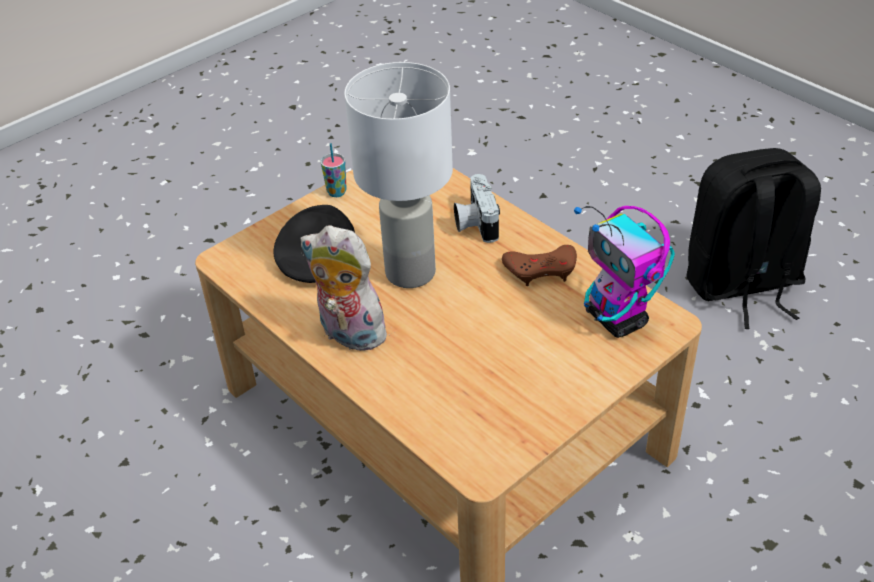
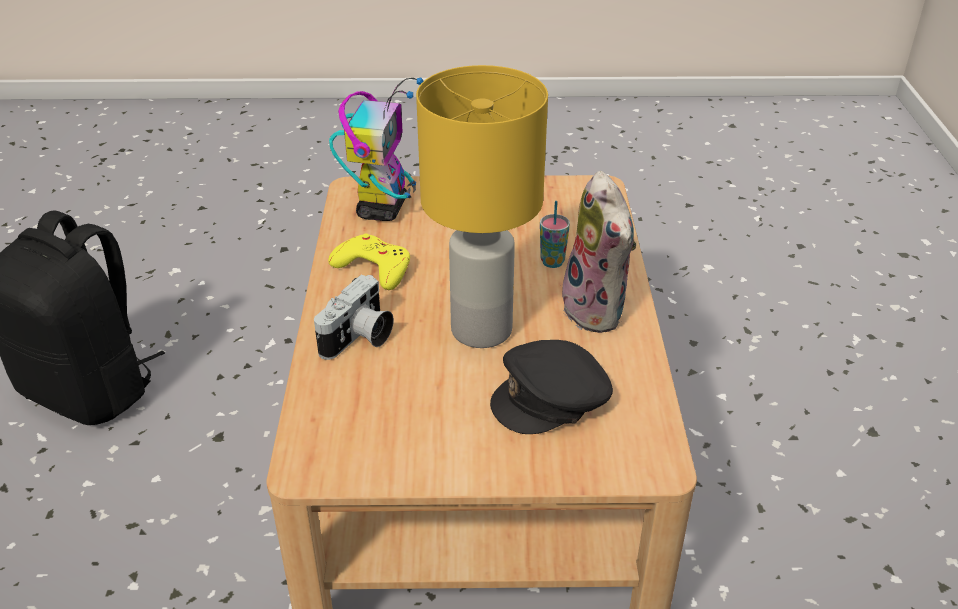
camera: 140 degrees left, 5 degrees down
cup [320,143,347,197] -> cup moved to [540,201,570,268]
white table lamp [344,62,453,288] -> yellow table lamp [416,65,548,348]
brown game controller [502,245,577,286] -> yellow game controller [328,234,410,290]

